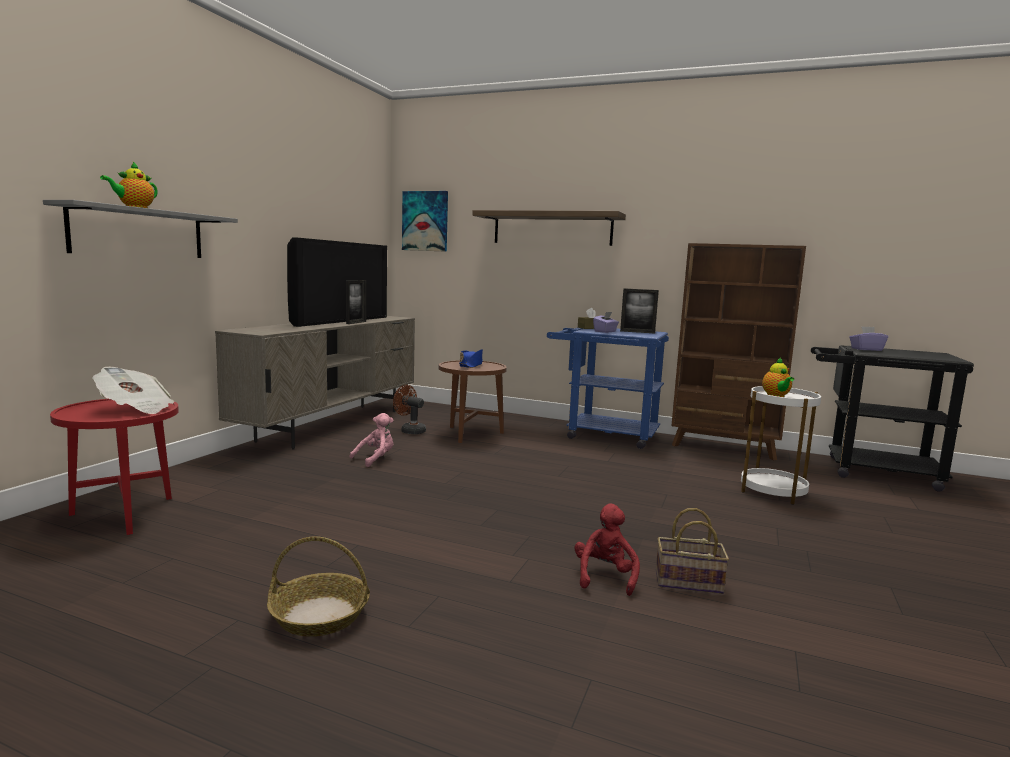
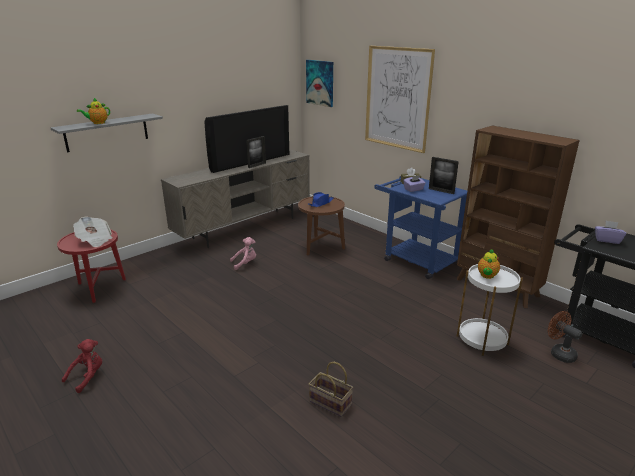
camera: 25 degrees right, 15 degrees up
basket [267,536,370,637] -> none
brown fan [393,385,426,434] -> brown fan moved to [548,311,582,363]
shelf [472,210,626,246] -> picture [365,46,435,153]
red plush toy [574,504,640,596] -> red plush toy moved to [62,339,102,393]

